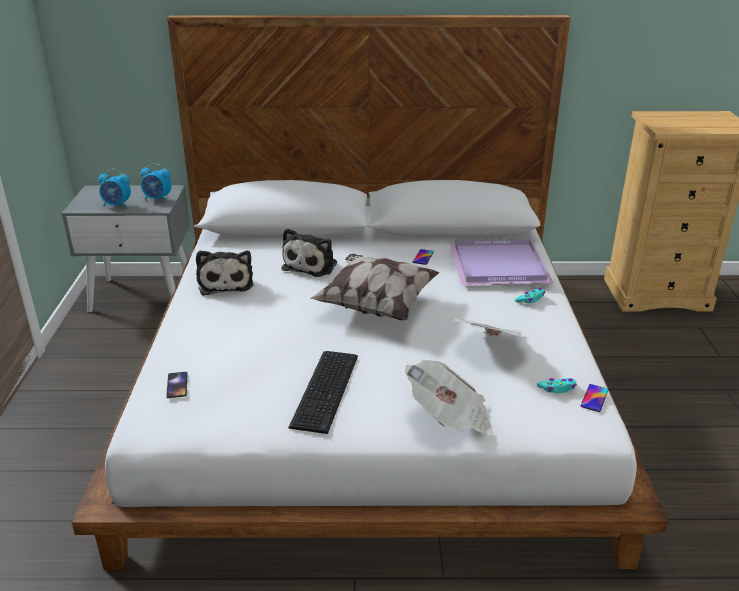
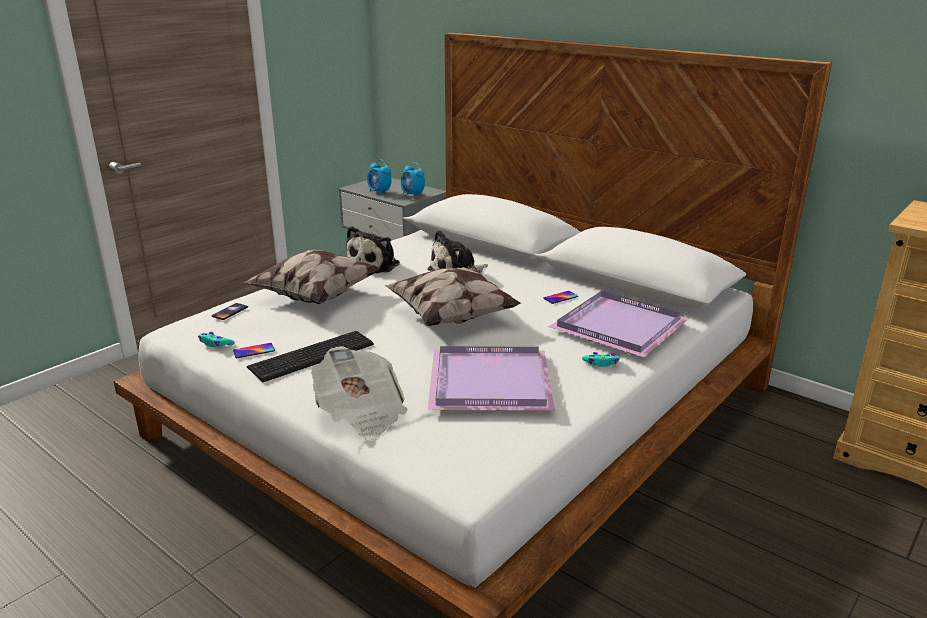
camera: 40 degrees right, 5 degrees down
newspaper [452,318,528,339] -> purple tray [428,346,555,411]
turquoise game controller [537,378,577,394] -> turquoise game controller moved to [198,332,235,347]
phone [581,384,608,412] -> phone moved to [233,343,275,358]
none -> pillow [243,250,381,304]

